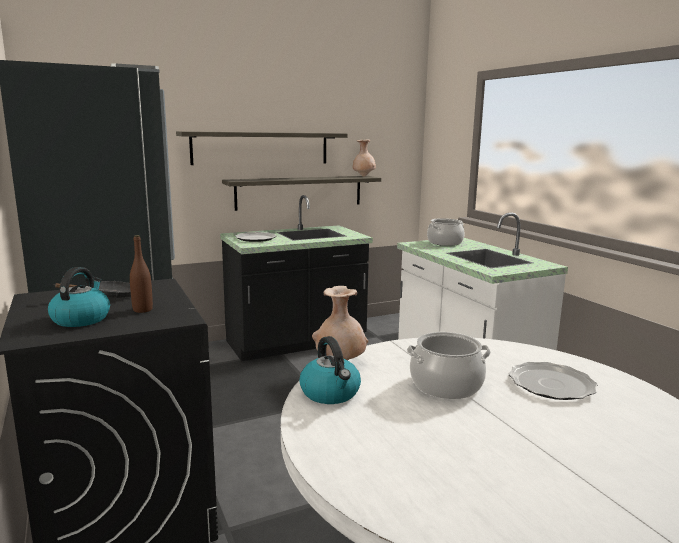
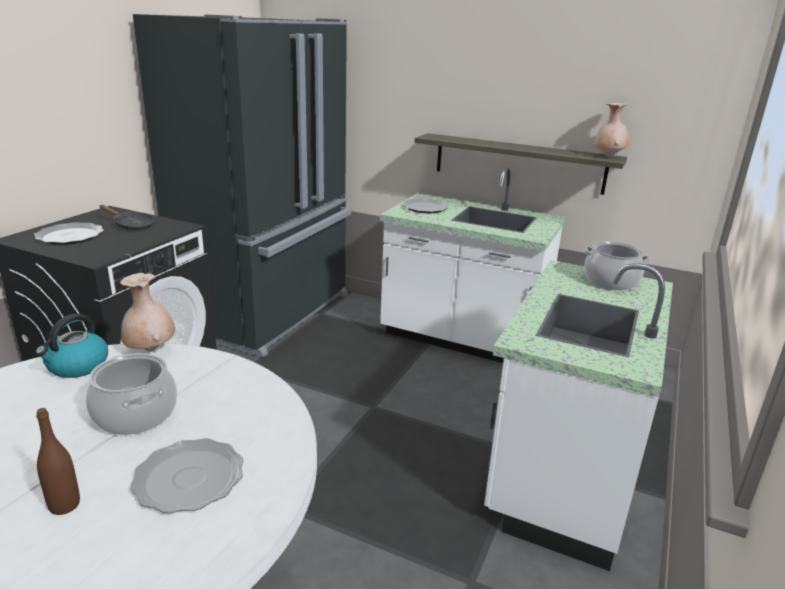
camera: 50 degrees right, 10 degrees up
kettle [48,267,110,327] -> plate [34,222,104,245]
brown bottle [130,235,153,313] -> brown bottle moved to [36,408,80,515]
shelf [176,131,348,165] -> none
black counter [220,195,373,361] -> white counter [380,168,566,363]

